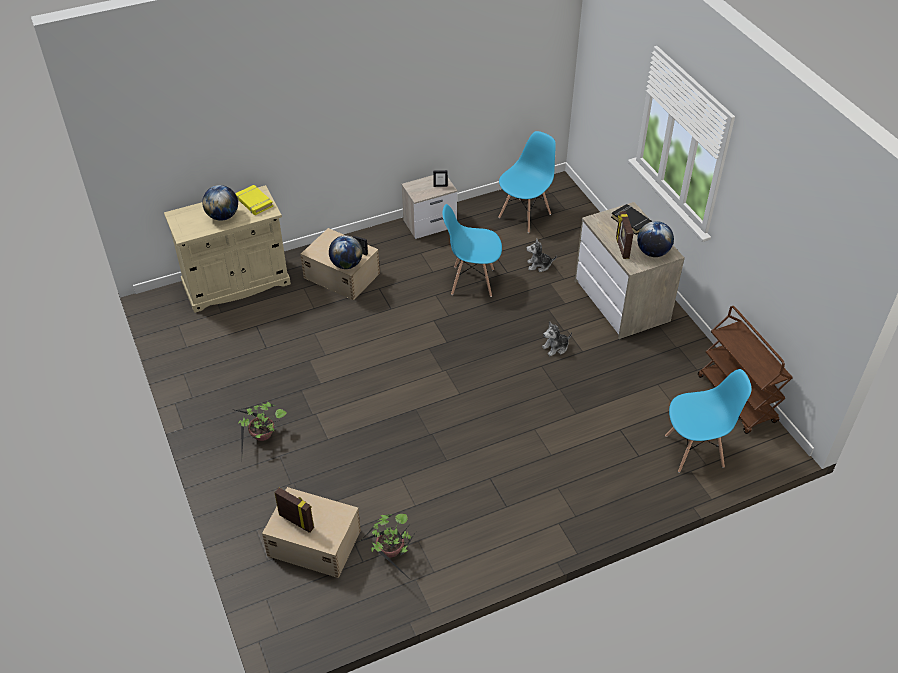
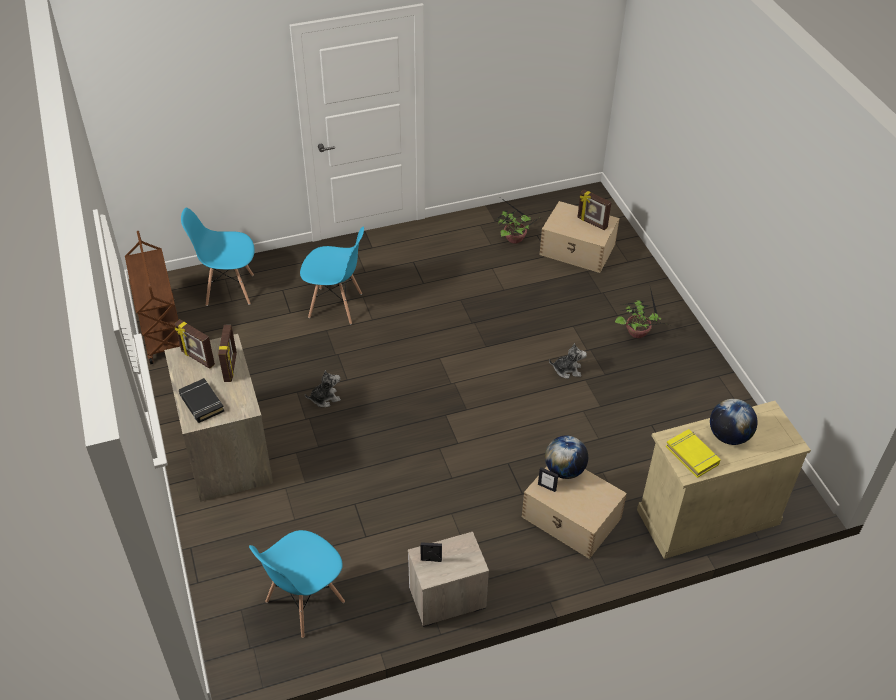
camera: 175 degrees left, 0 degrees up
blue chair [442,204,502,297] -> blue chair moved to [300,227,364,324]
plush toy [526,238,557,272] -> plush toy moved to [549,343,587,379]
globe [637,221,674,257] -> picture frame [175,320,215,369]

